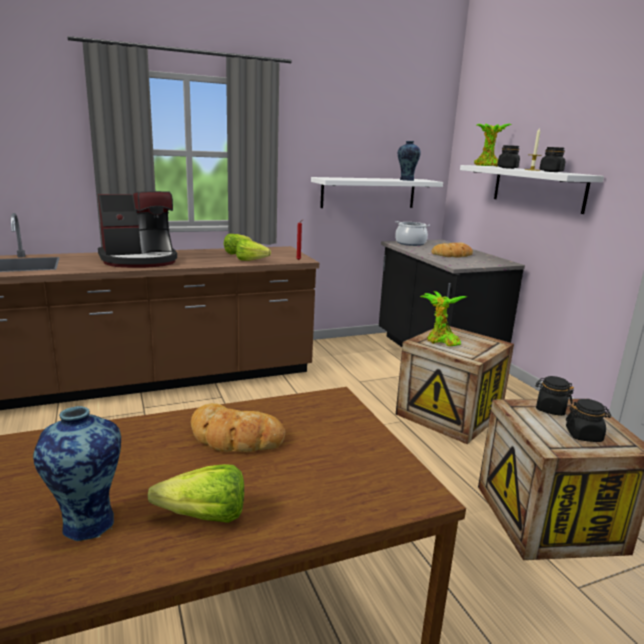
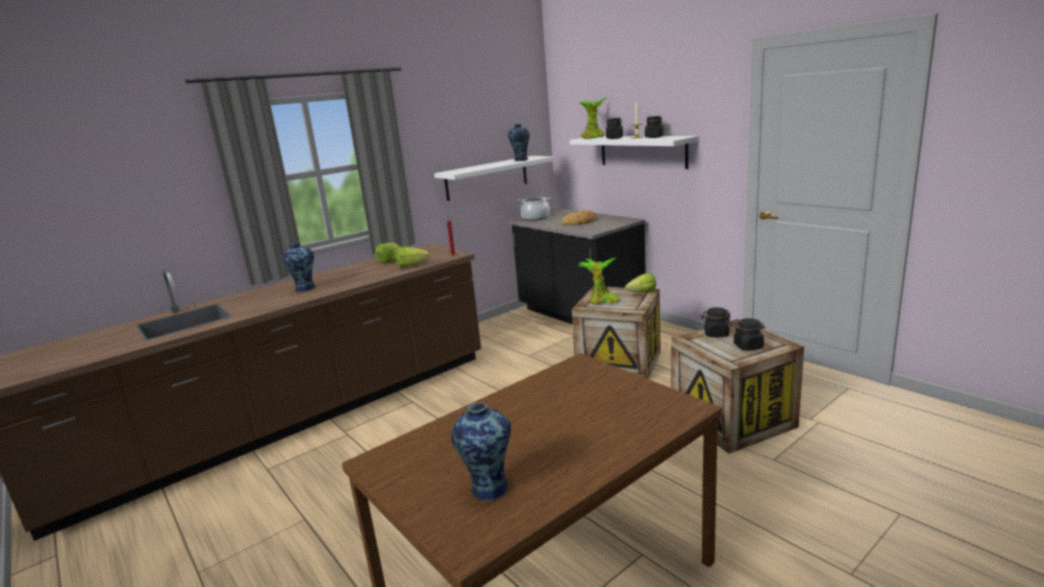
camera: 15 degrees left, 0 degrees up
coffee machine [98,191,177,268] -> vase [282,243,315,292]
lettuce [148,464,244,523] -> lettuce moved to [625,273,656,292]
bread [191,403,286,452] -> none

